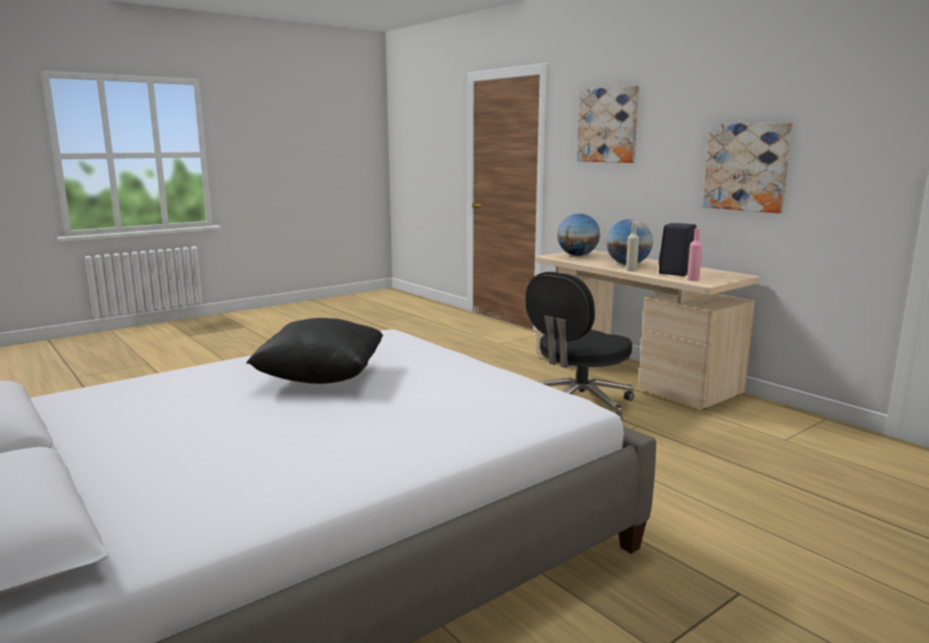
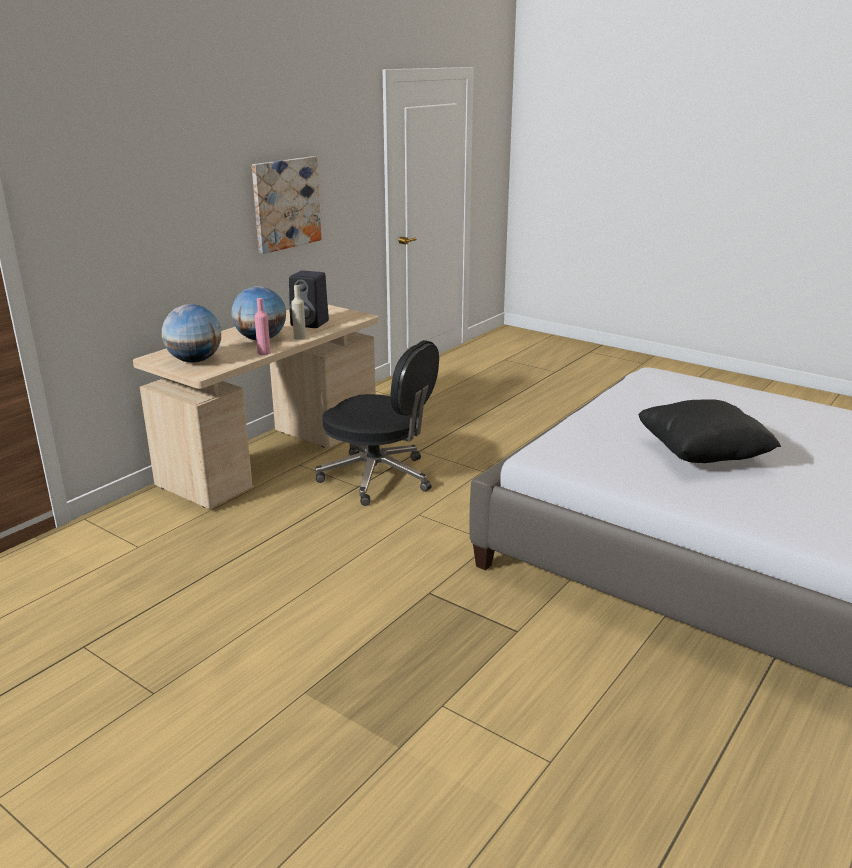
camera: 105 degrees left, 10 degrees up
picture [577,85,639,163] -> none
pink bottle [687,228,702,281] -> pink bottle moved to [254,298,271,355]

